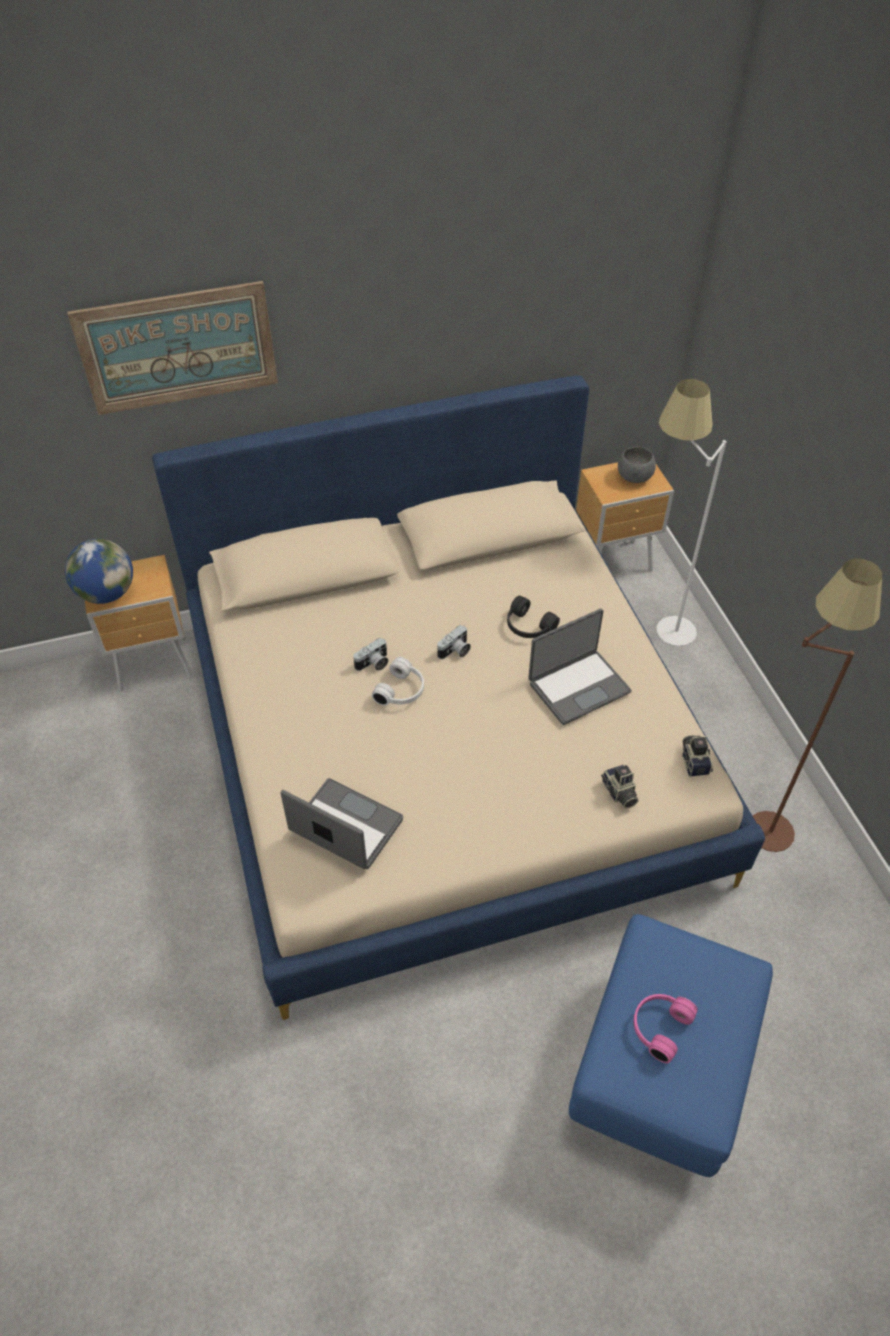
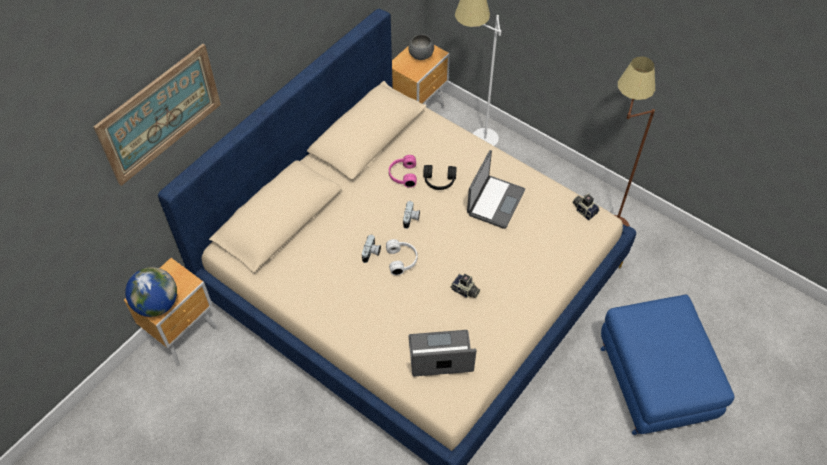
camera: 35 degrees left, 5 degrees up
camera [601,764,639,808] -> camera moved to [451,274,480,298]
pink headphones [633,994,698,1063] -> pink headphones moved to [389,155,417,188]

